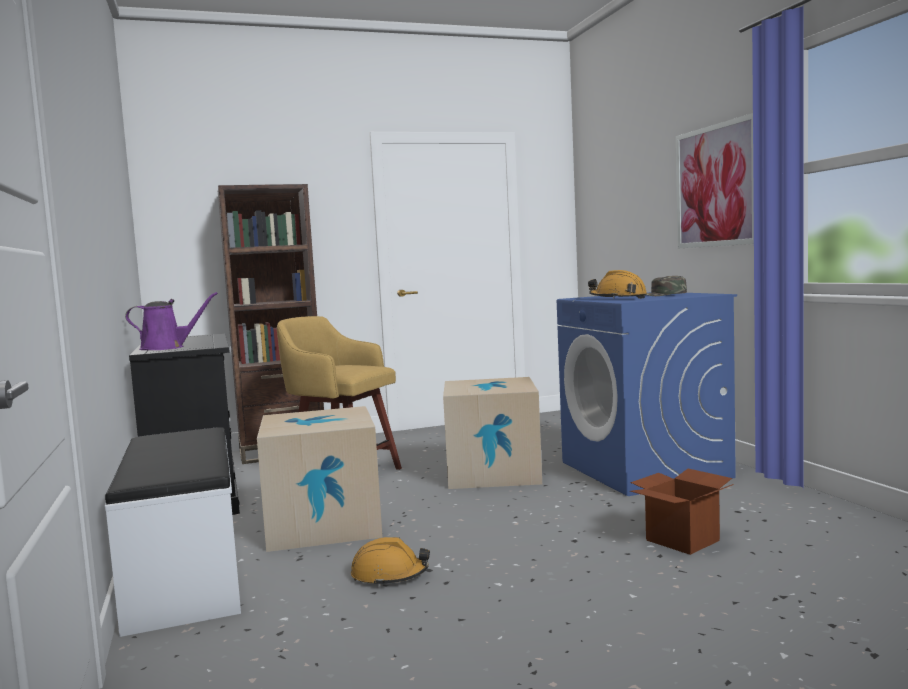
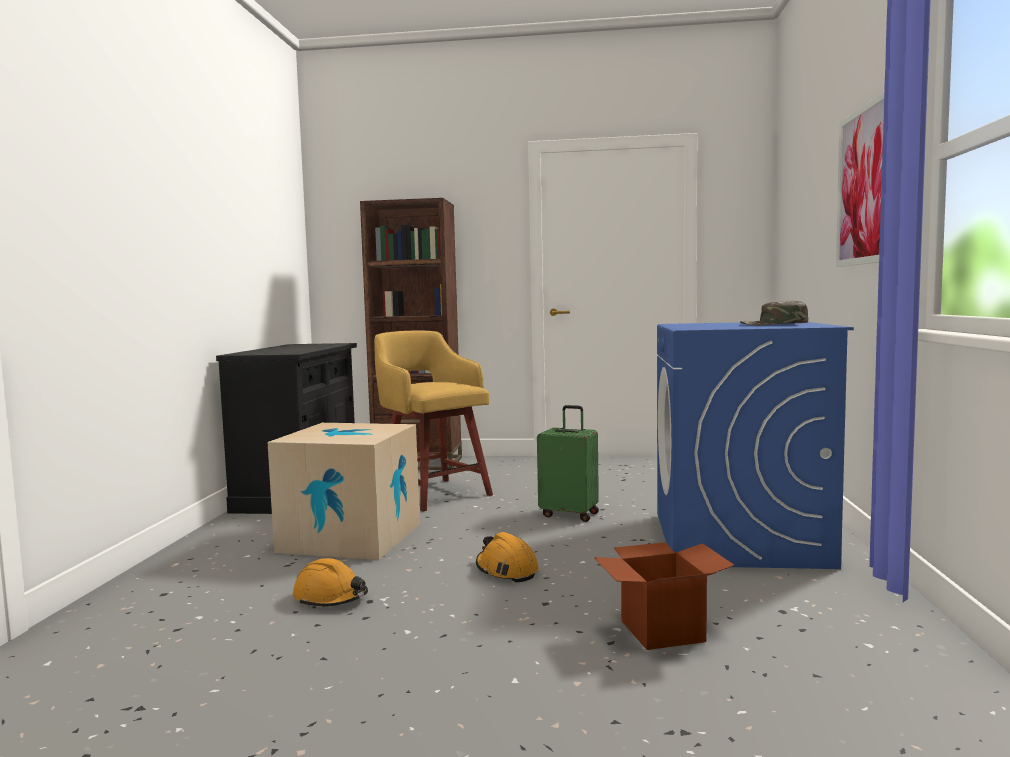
camera: 25 degrees right, 0 degrees up
white bench [105,427,241,637] -> none
purple watering can [125,292,218,350] -> none
cardboard box [443,377,542,489] -> green suitcase [537,405,599,522]
orange hard hat [588,270,647,299] -> orange hard hat moved to [476,532,539,583]

